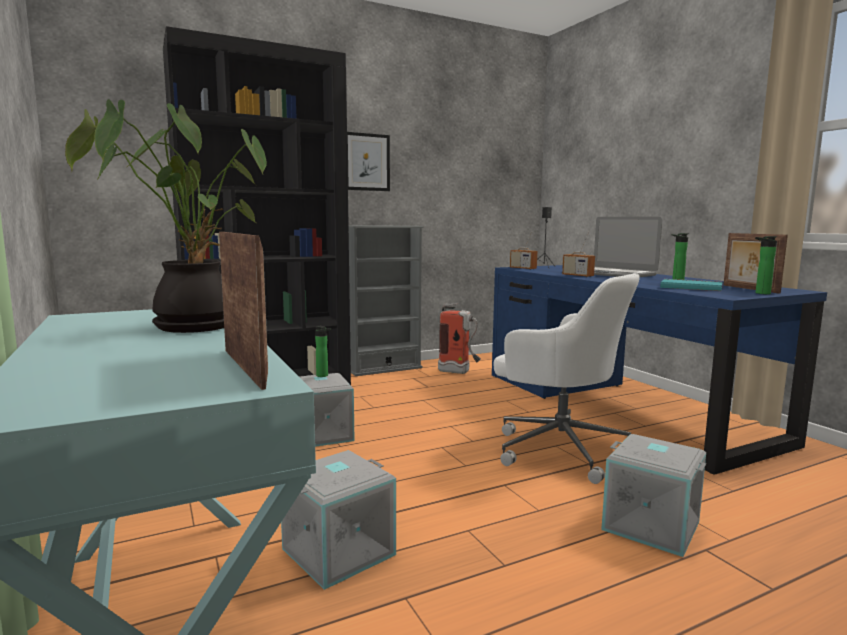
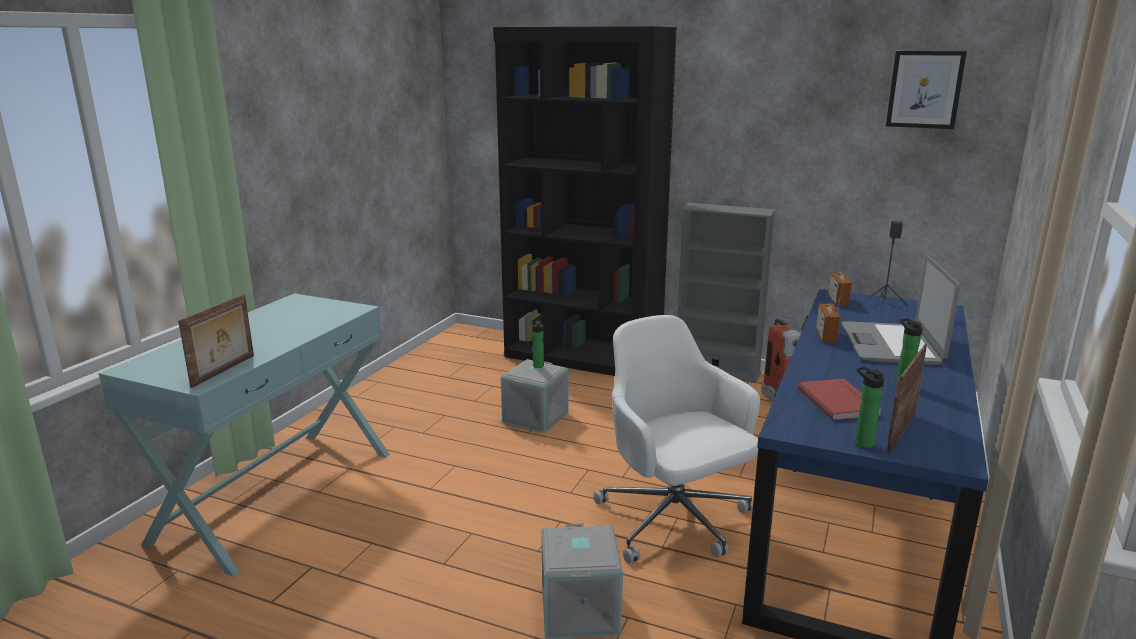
camera: 50 degrees right, 10 degrees up
potted plant [65,99,267,333] -> none
grey storage box [281,450,396,590] -> none
picture [347,132,390,191] -> picture moved to [886,51,967,129]
white office chair [494,273,640,484] -> white office chair turned 150 degrees clockwise [593,315,760,564]
turquoise book [660,279,723,291] -> red book [797,378,882,421]

